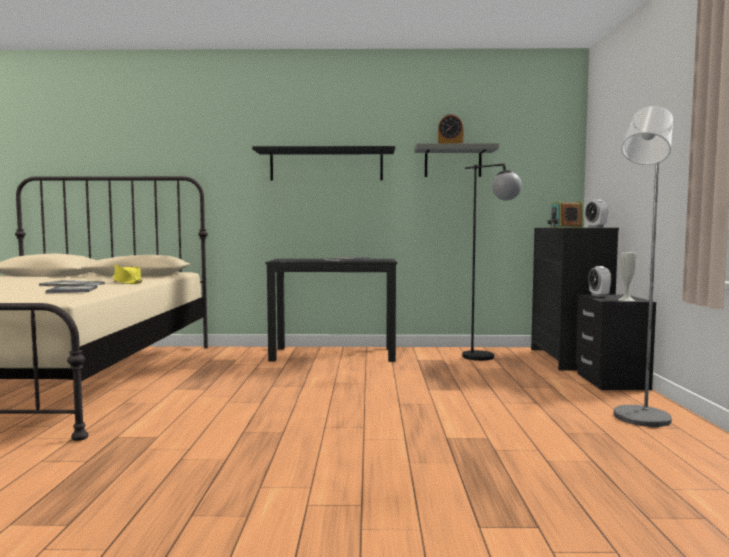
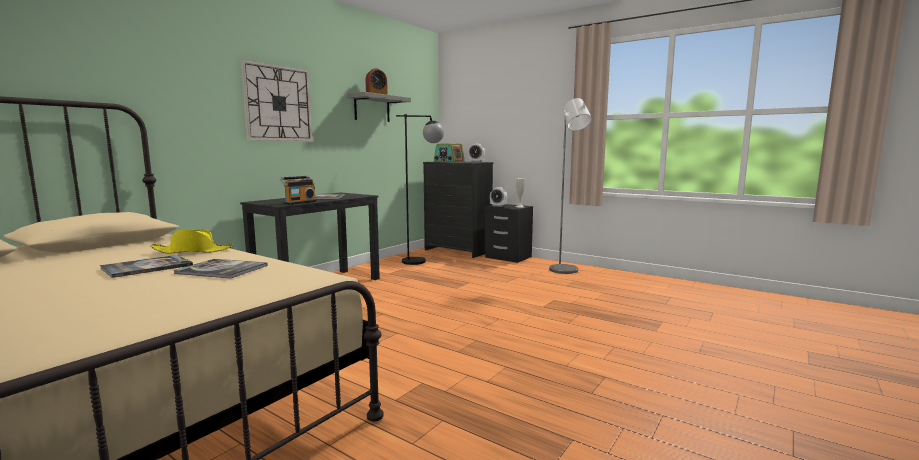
camera: 55 degrees left, 5 degrees up
black shelf [252,146,395,181] -> wall clock [241,60,313,141]
none -> radio [280,176,316,205]

